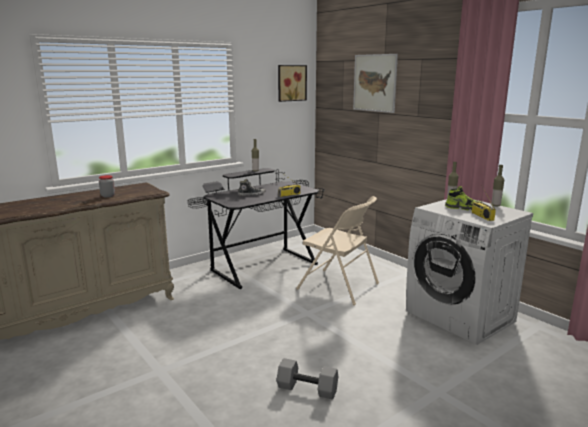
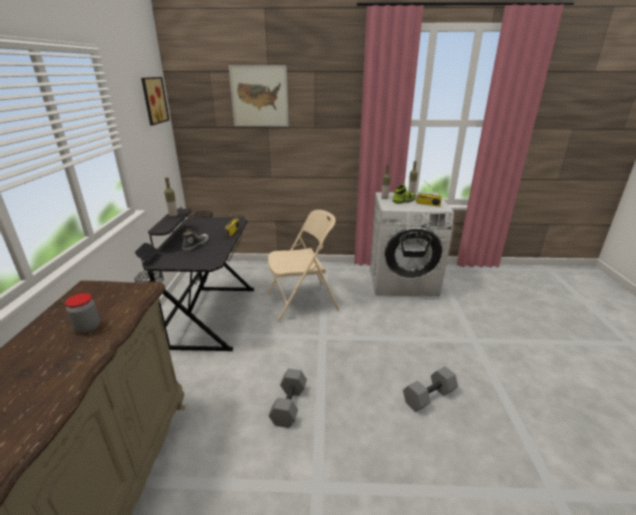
camera: 50 degrees left, 10 degrees up
none -> grey dumbbell [269,369,307,428]

